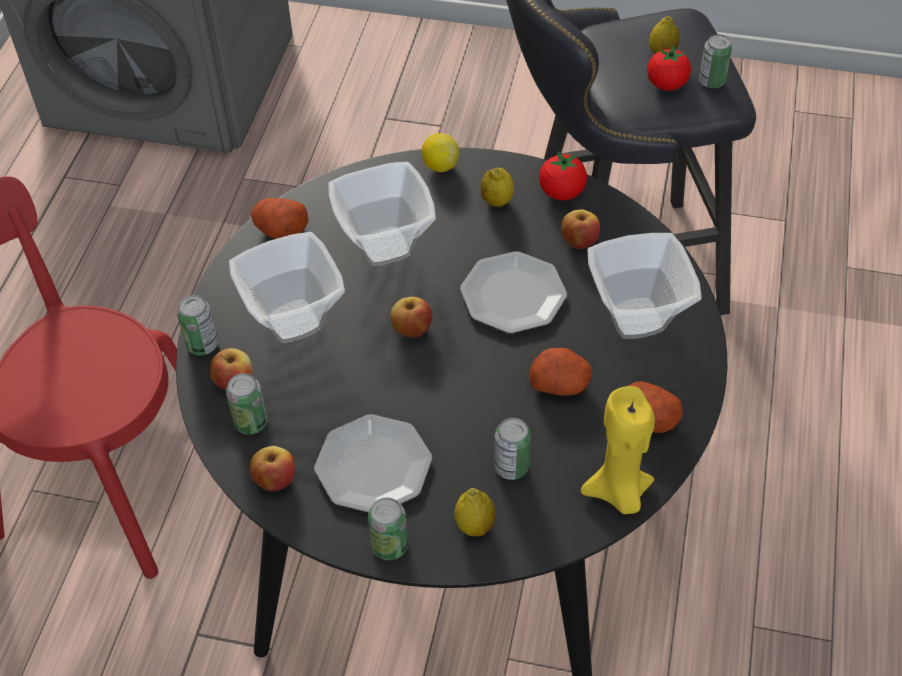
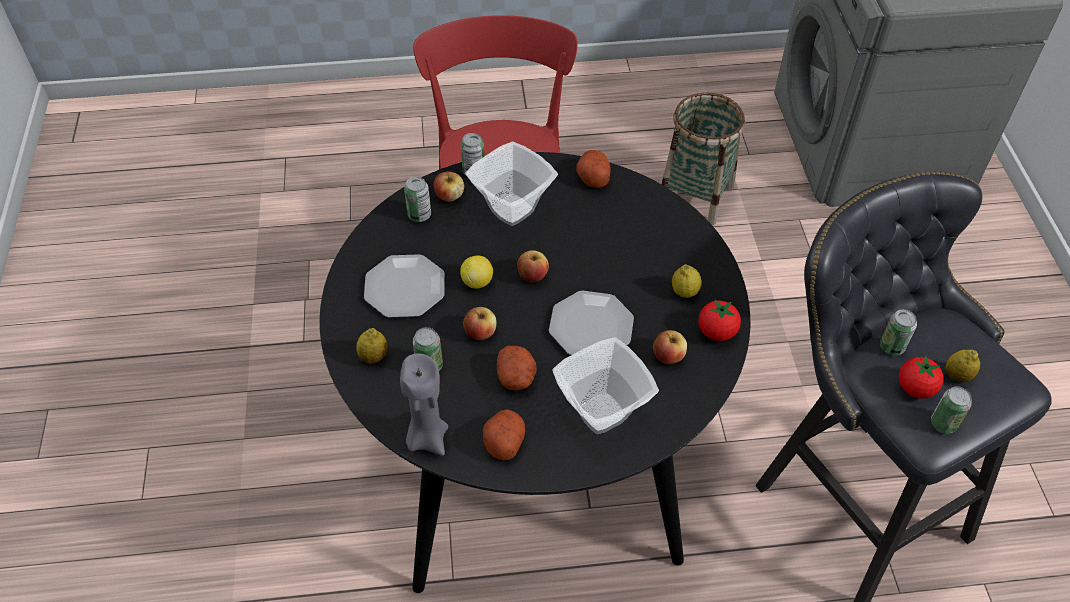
camera: 70 degrees right, 0 degrees up
apple [250,446,295,491] -> apple moved to [463,307,497,340]
bowl [328,162,436,266] -> none
can [368,498,408,560] -> can moved to [880,309,917,356]
lemon [422,133,459,172] -> lemon moved to [460,256,493,289]
yellow candle [581,386,655,514] -> grey candle [400,353,448,456]
none -> basket [661,92,745,225]

